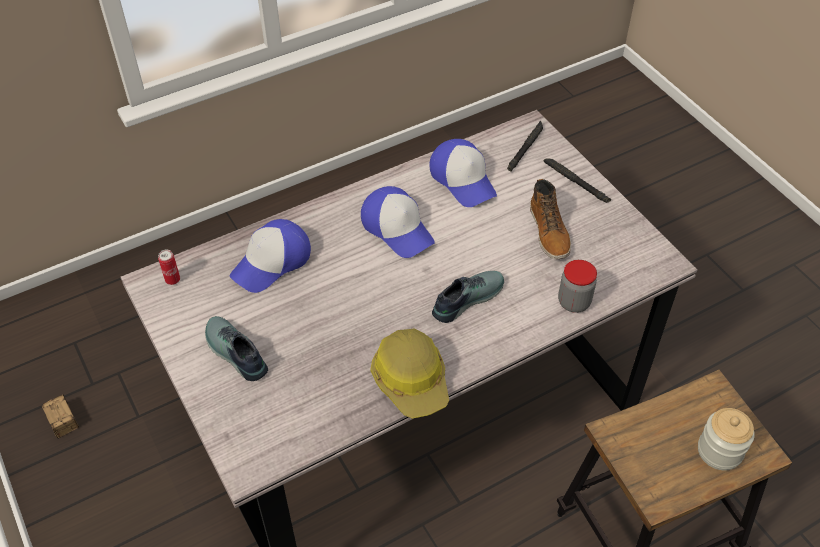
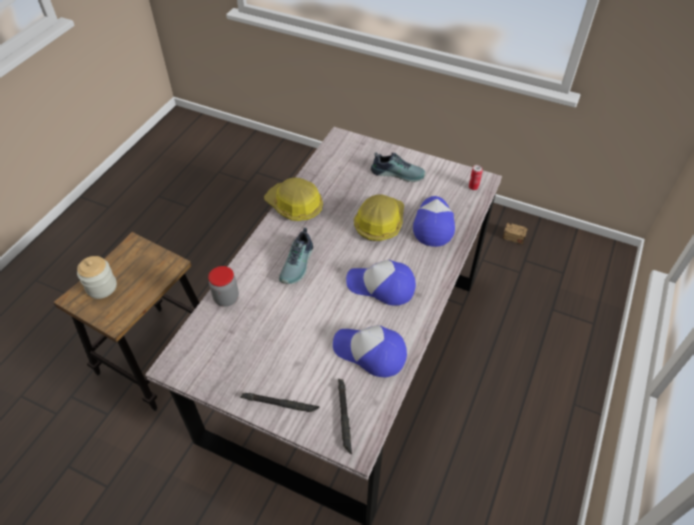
camera: 145 degrees right, 0 degrees up
boot [530,179,571,259] -> none
none -> hard hat [354,194,404,241]

